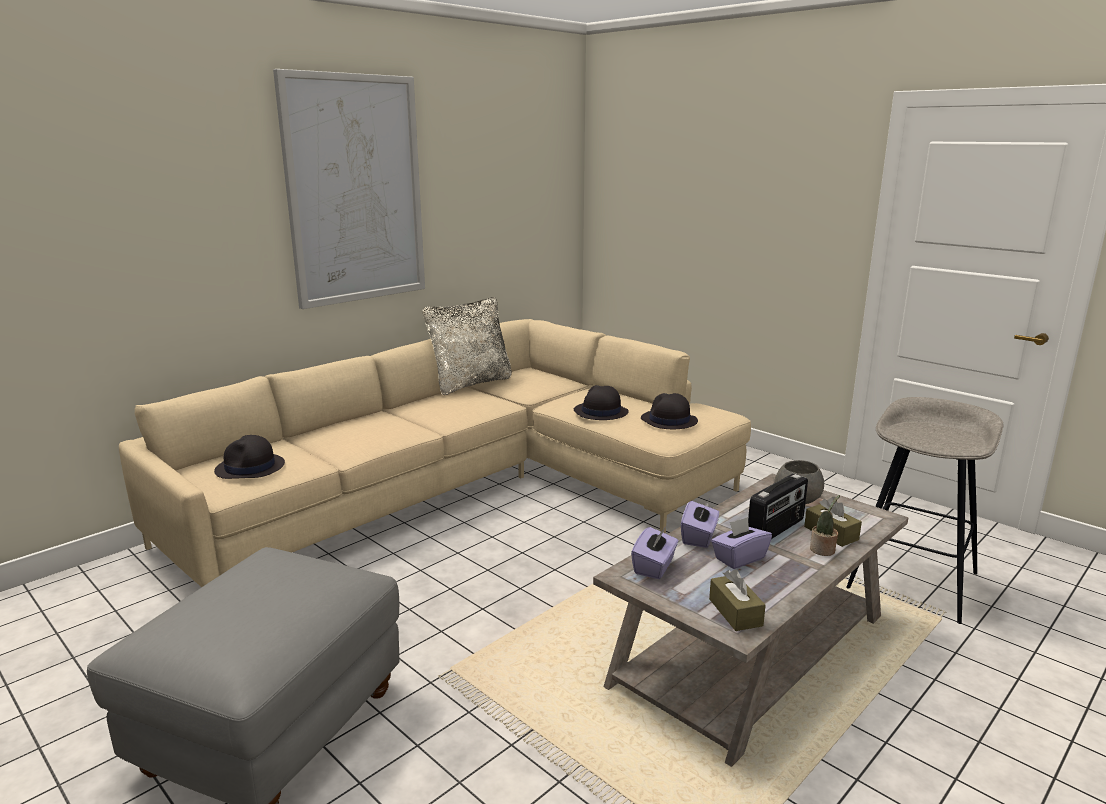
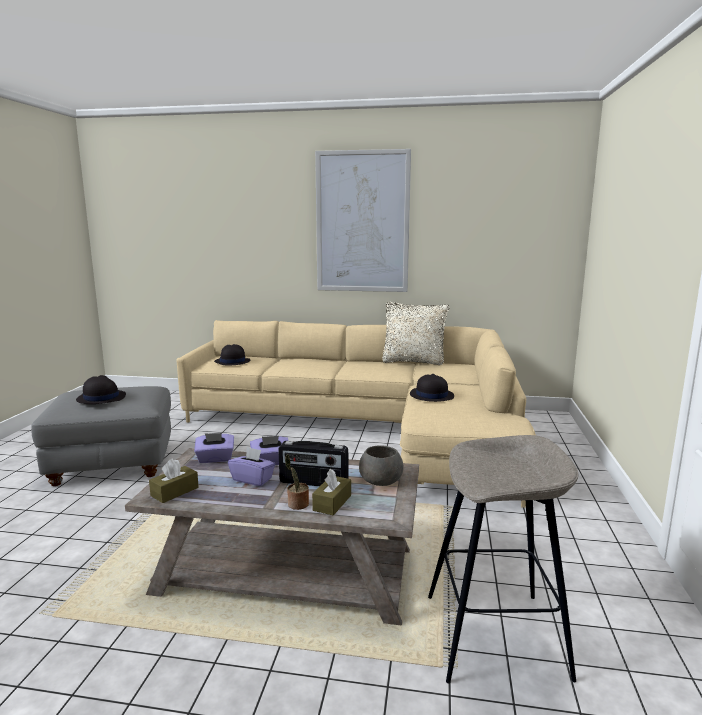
camera: 55 degrees right, 5 degrees down
black hat [641,393,698,429] -> black hat moved to [76,375,126,404]

